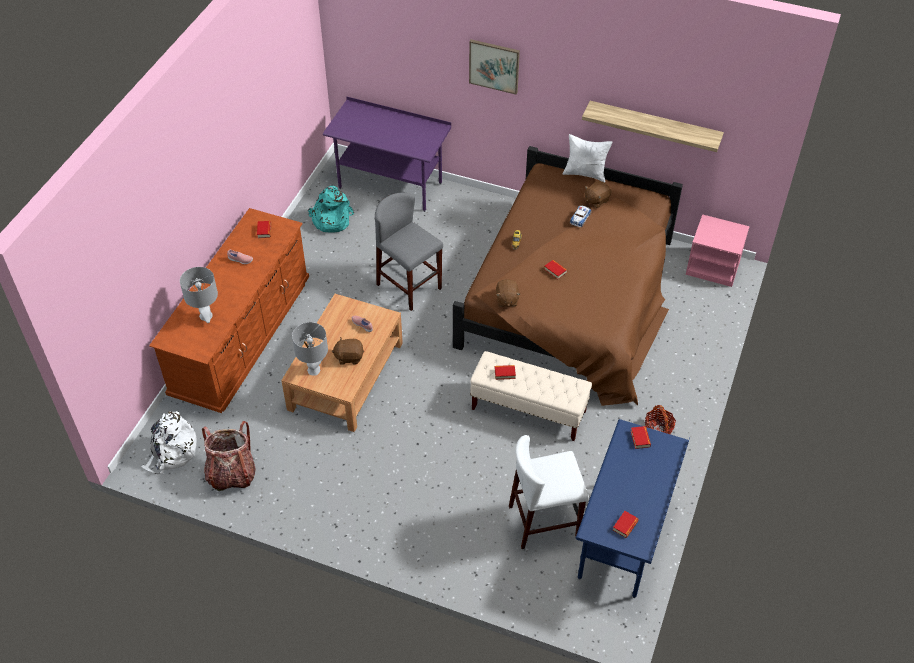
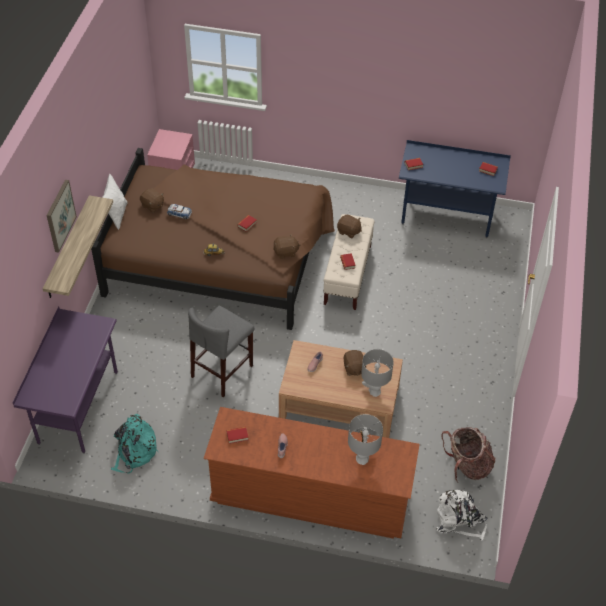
camera: 100 degrees left, 0 degrees up
white stool [509,435,589,549] -> none
shelf [582,101,724,152] -> shelf moved to [43,195,113,298]
basket [645,405,676,434] -> none
none -> brown plush toy [337,214,362,238]

